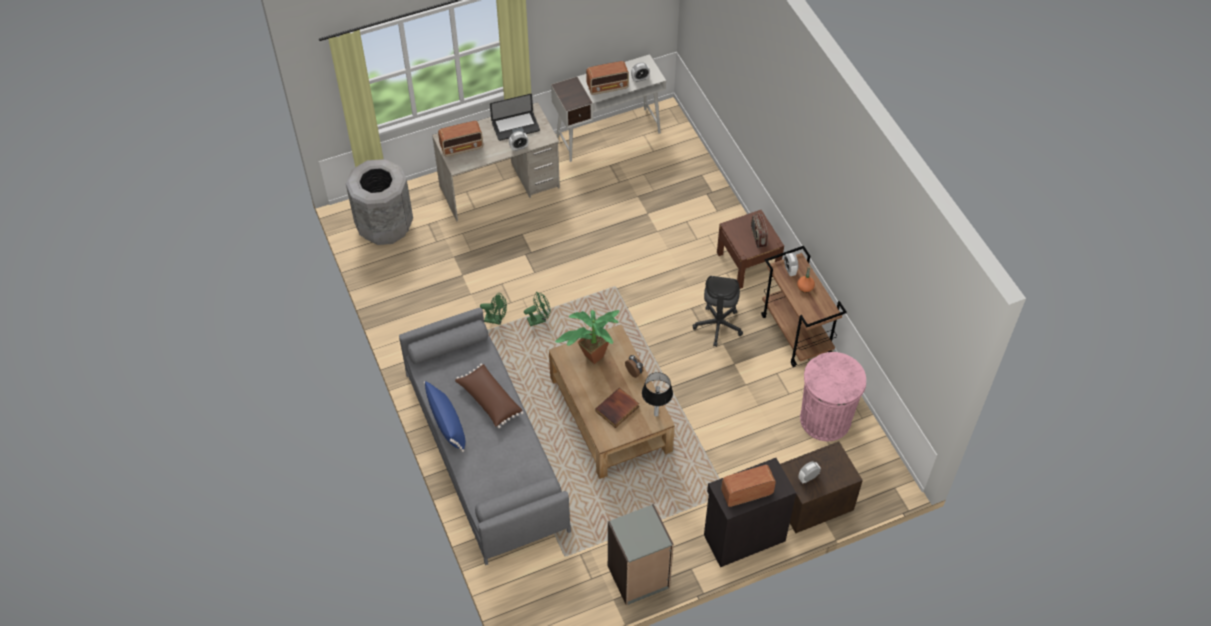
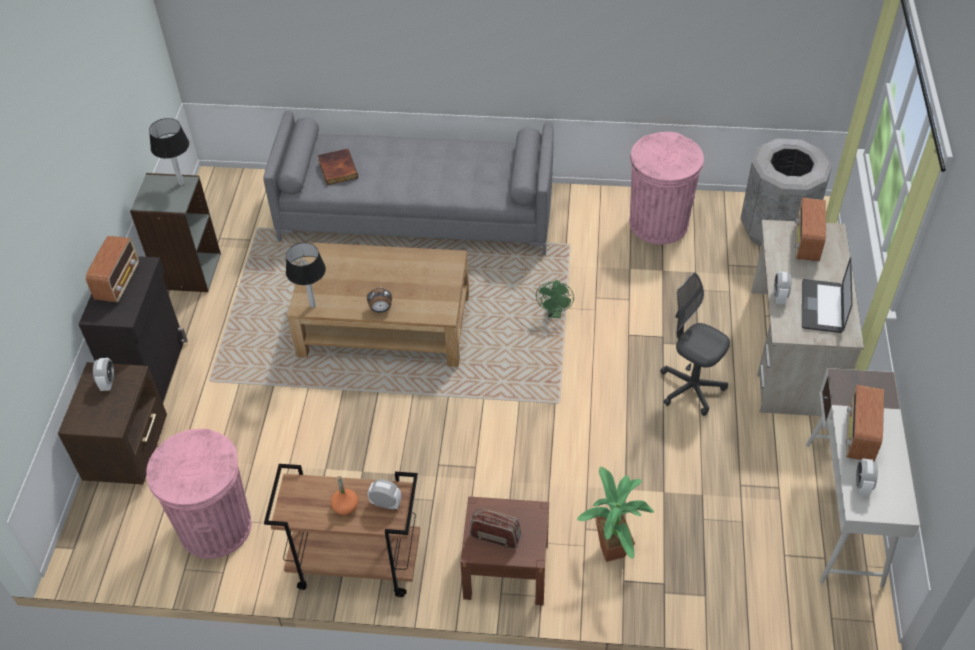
camera: 120 degrees right, 5 degrees down
blue pillow [424,381,465,452] -> none
brown pillow [455,364,523,428] -> none
green fan [480,293,507,325] -> none
potted plant [555,310,619,364] -> potted plant moved to [577,467,654,562]
book [596,388,639,428] -> book moved to [318,149,358,185]
grey office chair [693,276,743,347] -> grey office chair moved to [660,272,730,416]
none -> table lamp [149,118,189,185]
none -> pink trash can [629,132,704,245]

